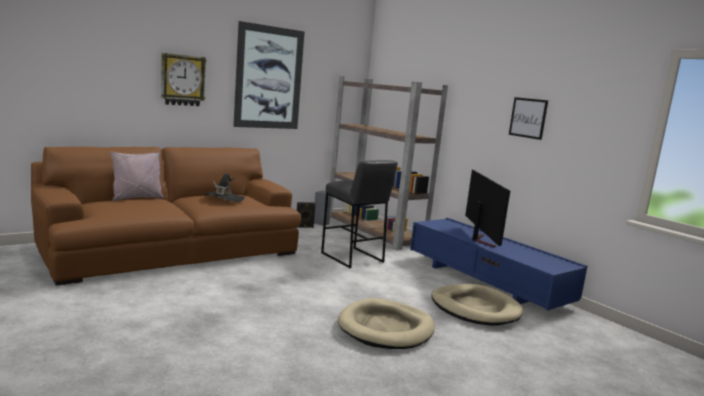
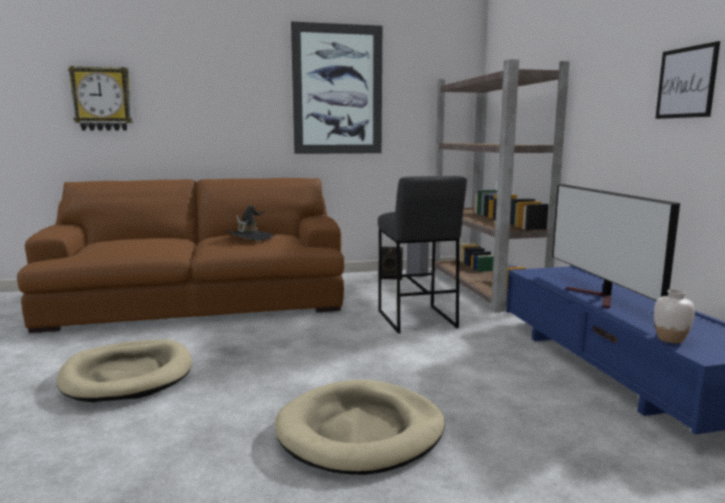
camera: 25 degrees right, 0 degrees up
purple pillow [110,151,164,201] -> none
wall clock [161,53,207,106] -> wall clock moved to [68,66,133,131]
beige dog bed [431,284,523,325] -> beige dog bed moved to [57,339,192,403]
television [465,170,510,247] -> television turned 150 degrees clockwise [552,184,680,308]
none -> white vase [654,289,695,344]

